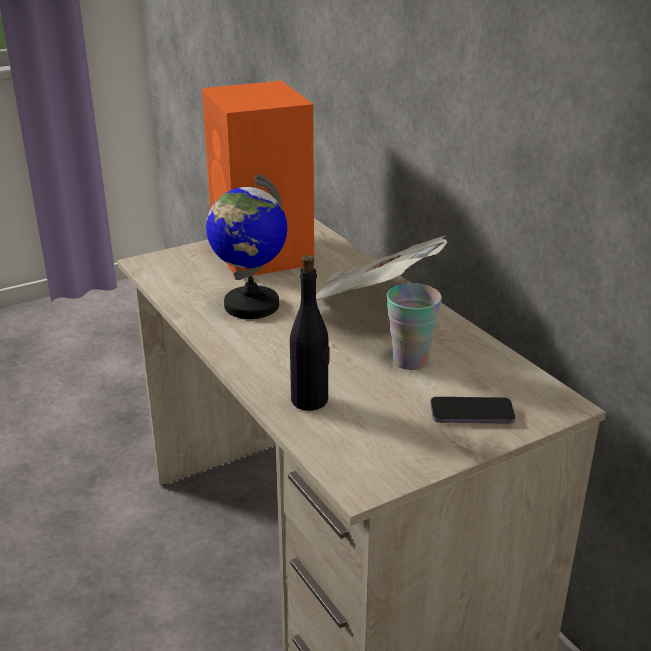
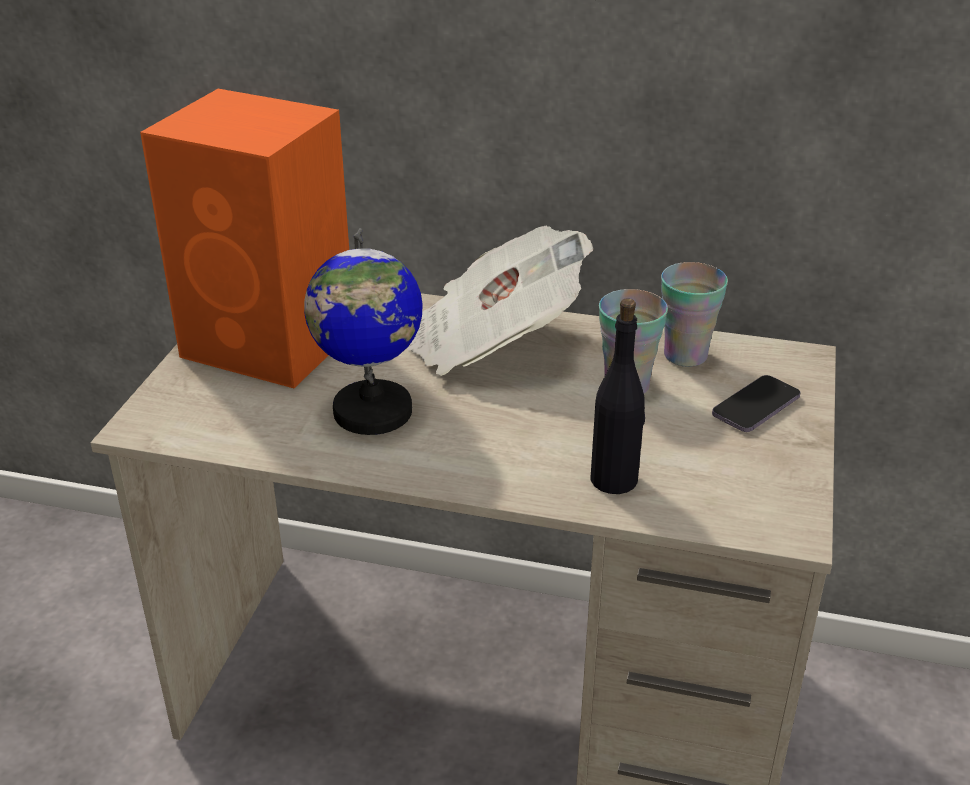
camera: 45 degrees left, 5 degrees up
none -> cup [661,262,728,367]

